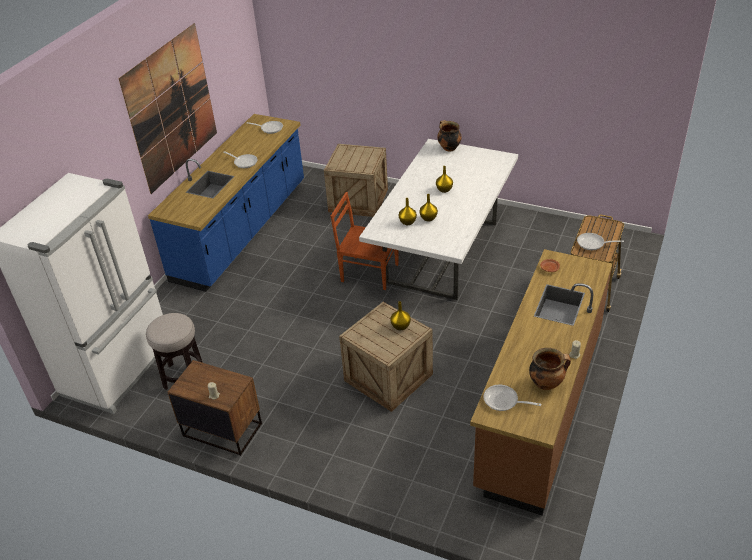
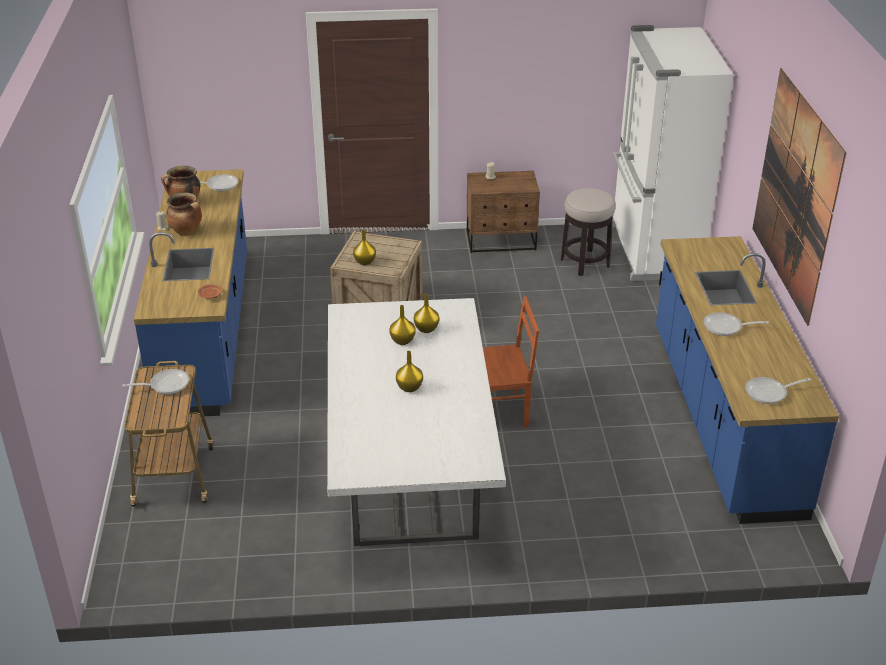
camera: 150 degrees right, 5 degrees down
crate [324,144,388,217] -> none
cooking pot [437,120,462,152] -> cooking pot moved to [166,192,202,236]
brown counter [470,249,612,515] -> blue counter [134,169,247,416]

